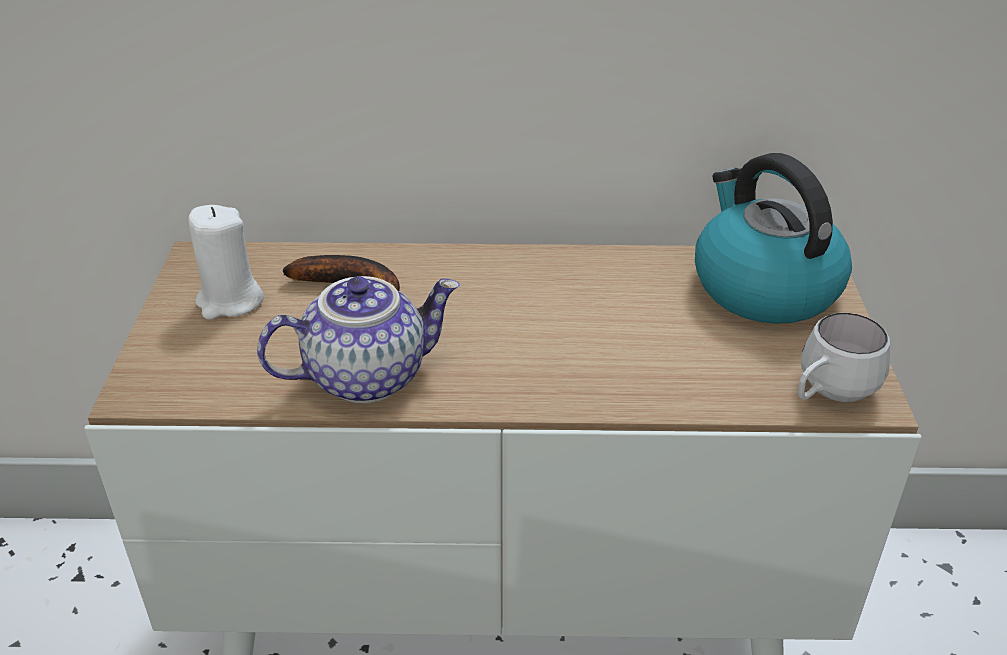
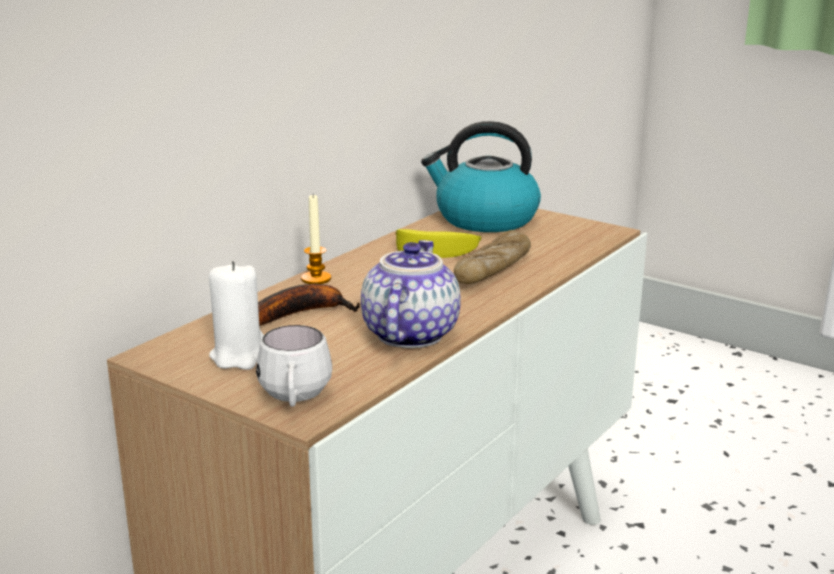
camera: 55 degrees left, 15 degrees down
white mug [798,313,890,402] -> white mug moved to [256,325,332,407]
none -> candle [301,195,331,284]
none -> banana [395,229,481,258]
none -> bread [454,230,531,284]

